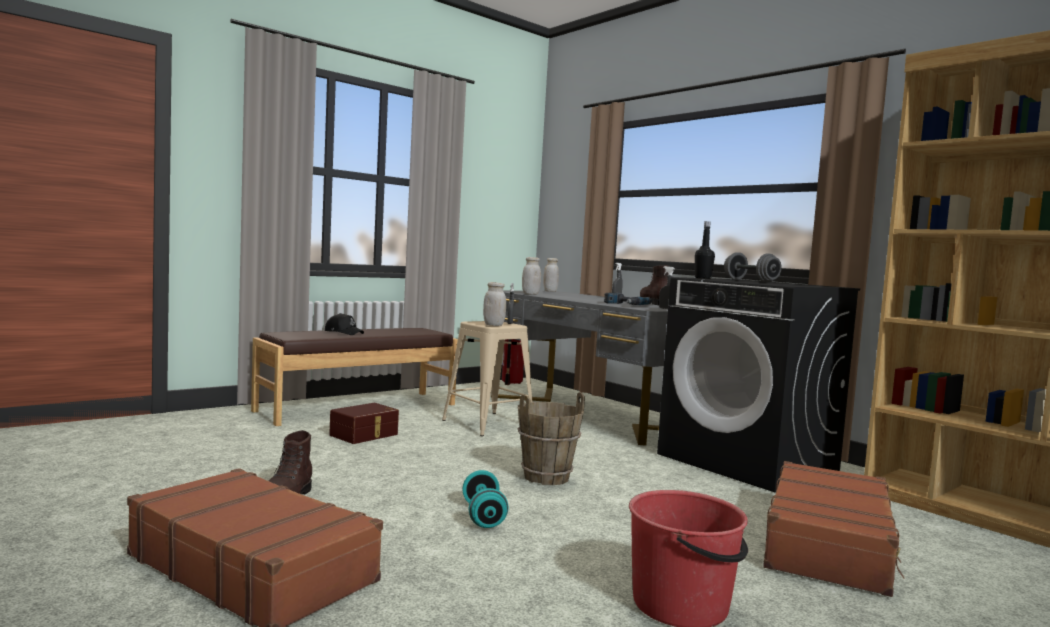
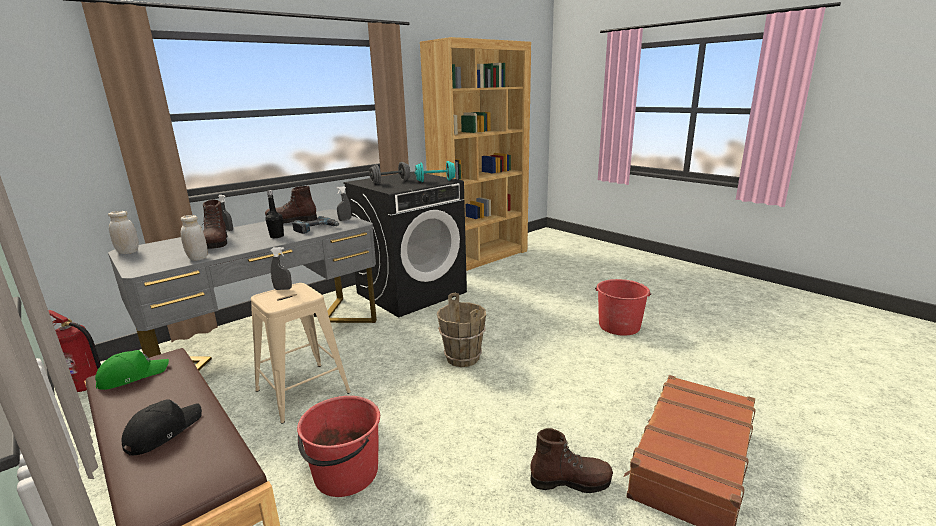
camera: 90 degrees left, 15 degrees up
brown storage box [329,403,399,444] -> red bucket [297,396,380,497]
turquoise dumbbell [462,470,508,528] -> turquoise dumbbell moved to [414,161,456,182]
white jar [483,282,506,326] -> none
black bottle [695,221,715,279] -> black bottle moved to [265,190,284,238]
brown suitcase [763,461,905,597] -> none
none -> green cap [95,350,169,390]
none -> brown boot [203,199,228,249]

